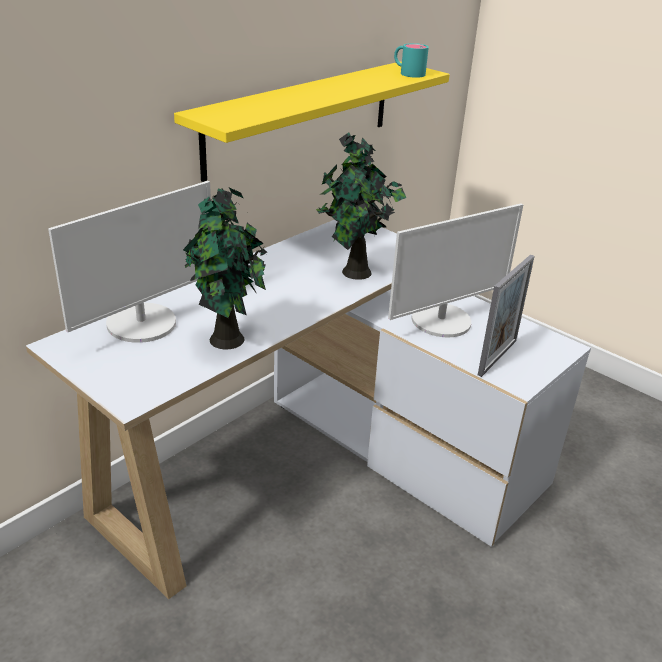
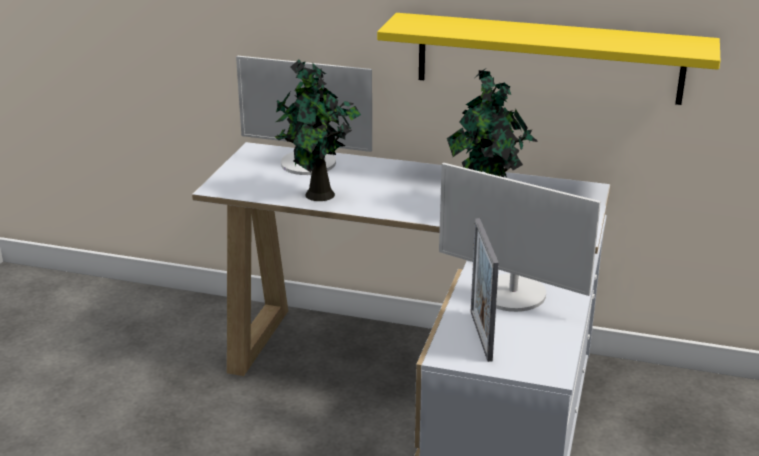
camera: 65 degrees right, 5 degrees down
turquoise mug [394,43,429,78] -> none
picture frame [478,255,535,377] -> picture frame turned 75 degrees clockwise [471,218,499,362]

